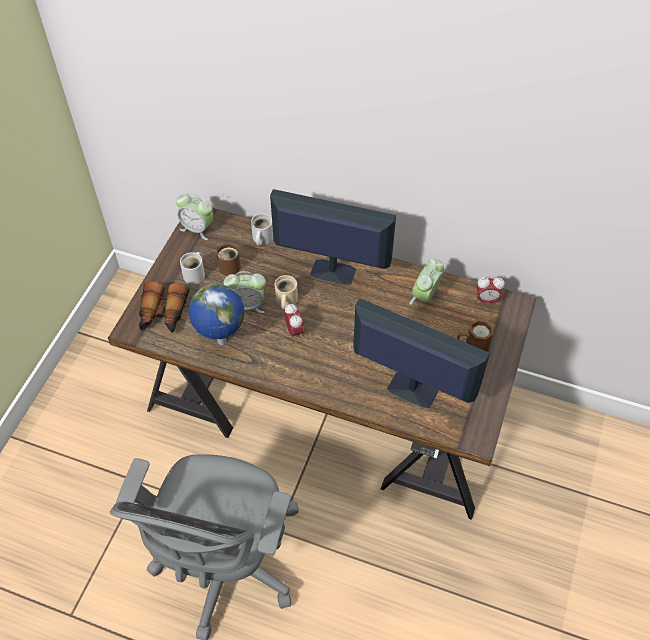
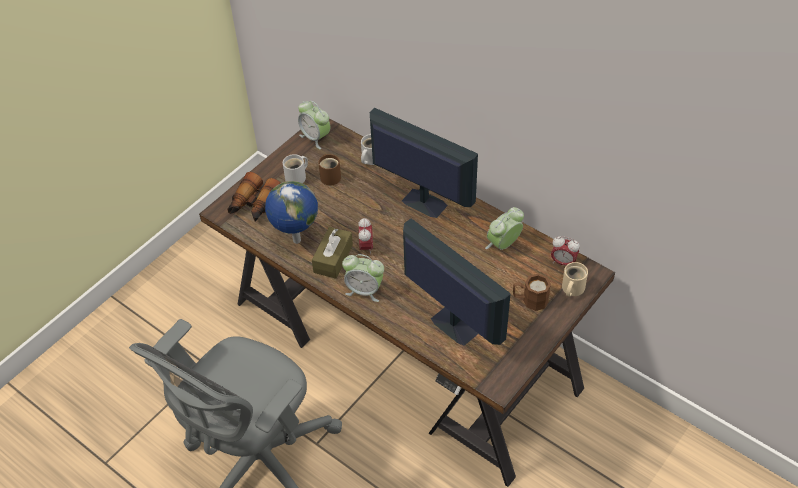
camera: 20 degrees right, 5 degrees down
alarm clock [224,271,266,313] -> alarm clock moved to [342,254,384,302]
beige mug [275,275,298,309] -> beige mug moved to [562,262,588,297]
none -> brown tissue box [312,227,353,279]

